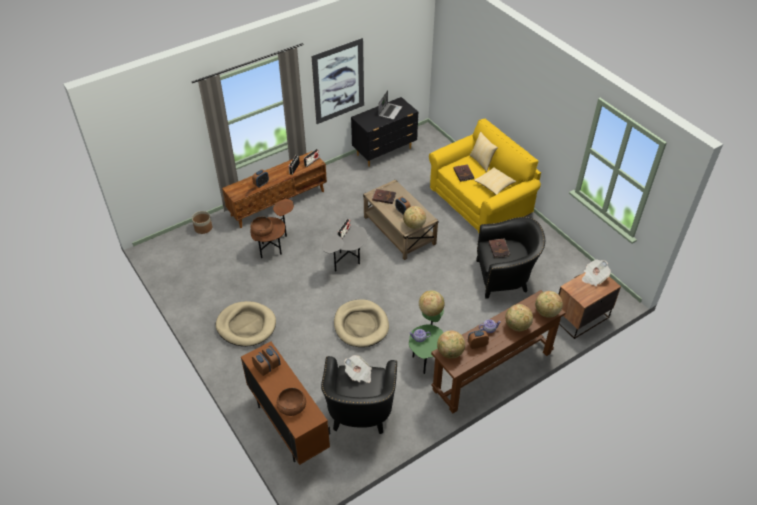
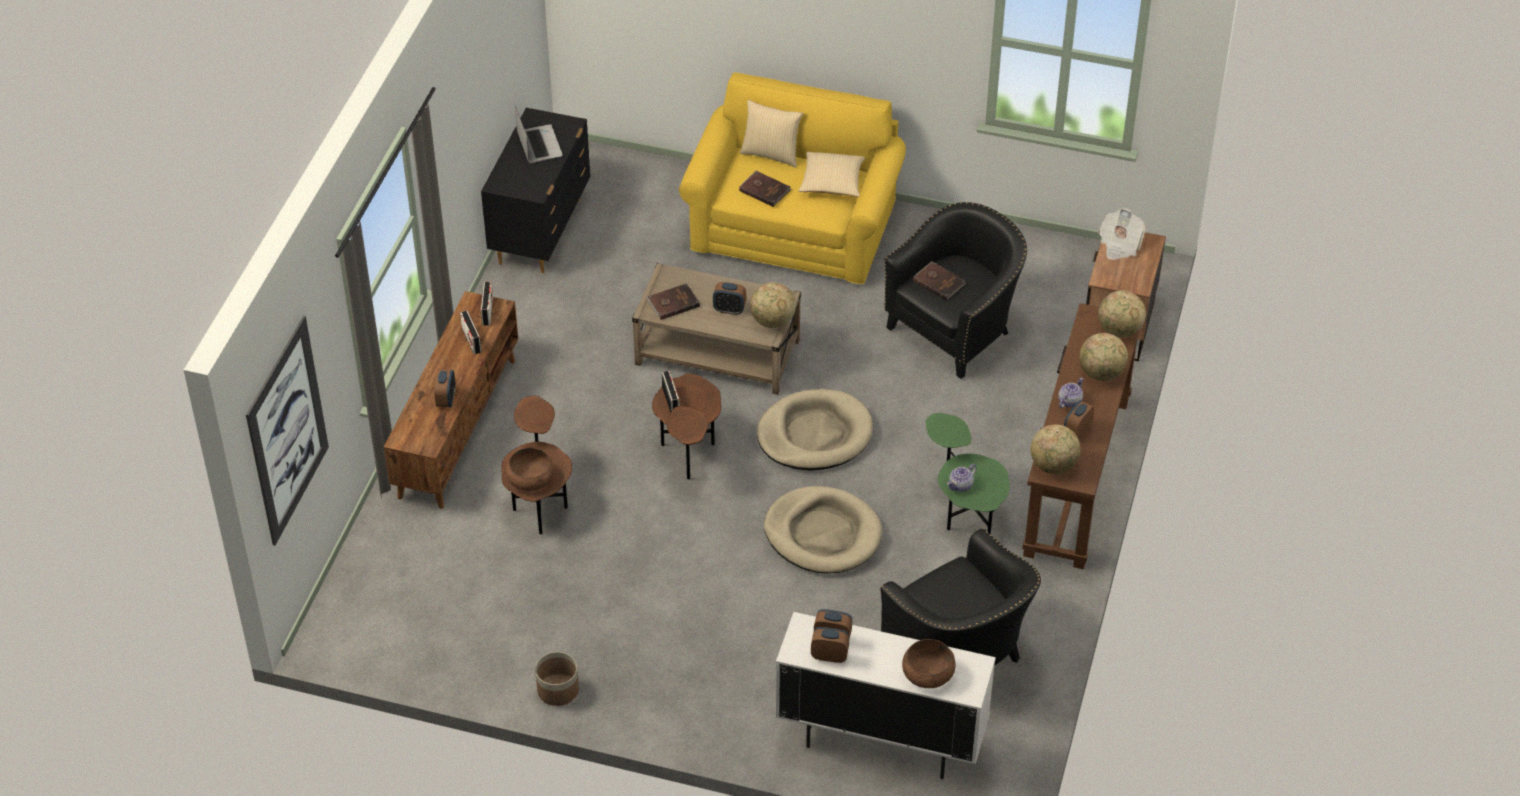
camera: 40 degrees left, 0 degrees up
planter [192,211,212,234] -> planter moved to [535,652,579,706]
beige dog bed [215,301,276,347] -> beige dog bed moved to [757,389,873,471]
brown cabinet [241,341,330,465] -> white cabinet [776,612,996,779]
picture [311,38,364,124] -> picture moved to [246,316,329,545]
grey side table [322,226,368,272] -> brown side table [652,373,721,480]
newspaper [344,355,372,383] -> none
globe [419,290,445,316] -> none

